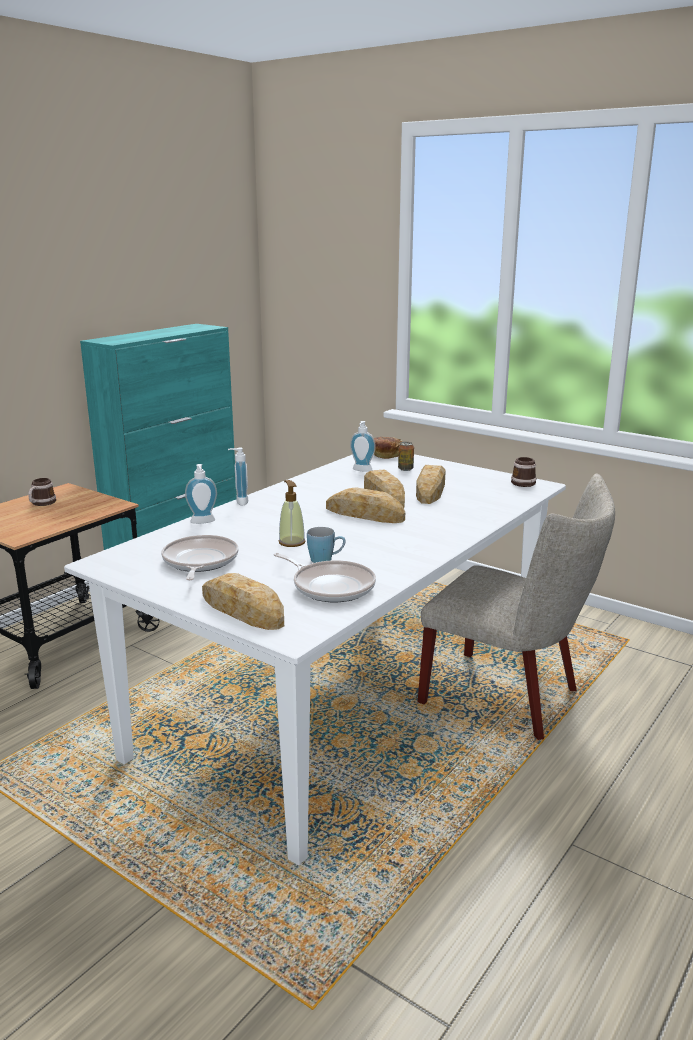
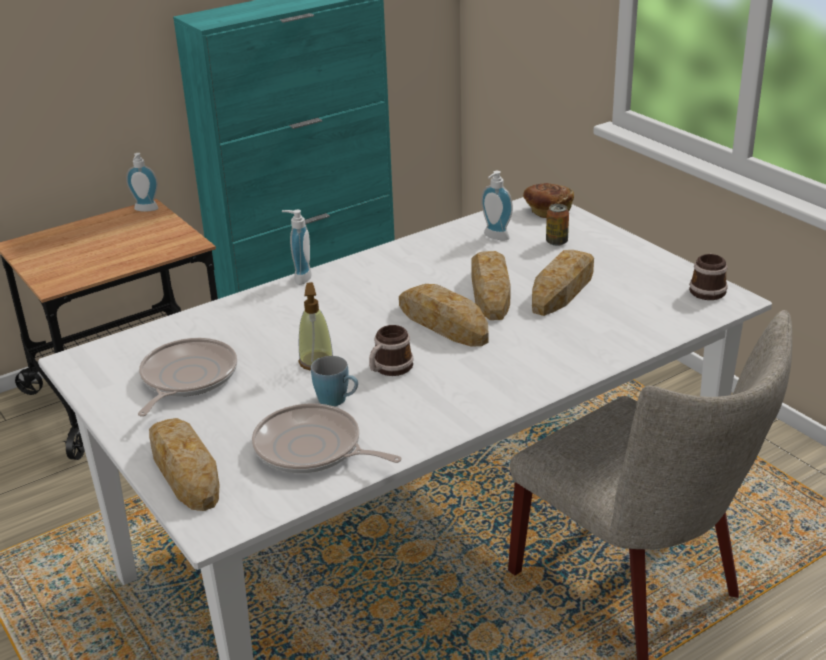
camera: 20 degrees right, 10 degrees up
mug [28,478,56,506] -> mug moved to [369,325,414,376]
soap dispenser [185,464,217,524] -> soap dispenser moved to [126,153,159,212]
frying pan [274,553,376,602] -> frying pan turned 150 degrees clockwise [252,403,402,473]

